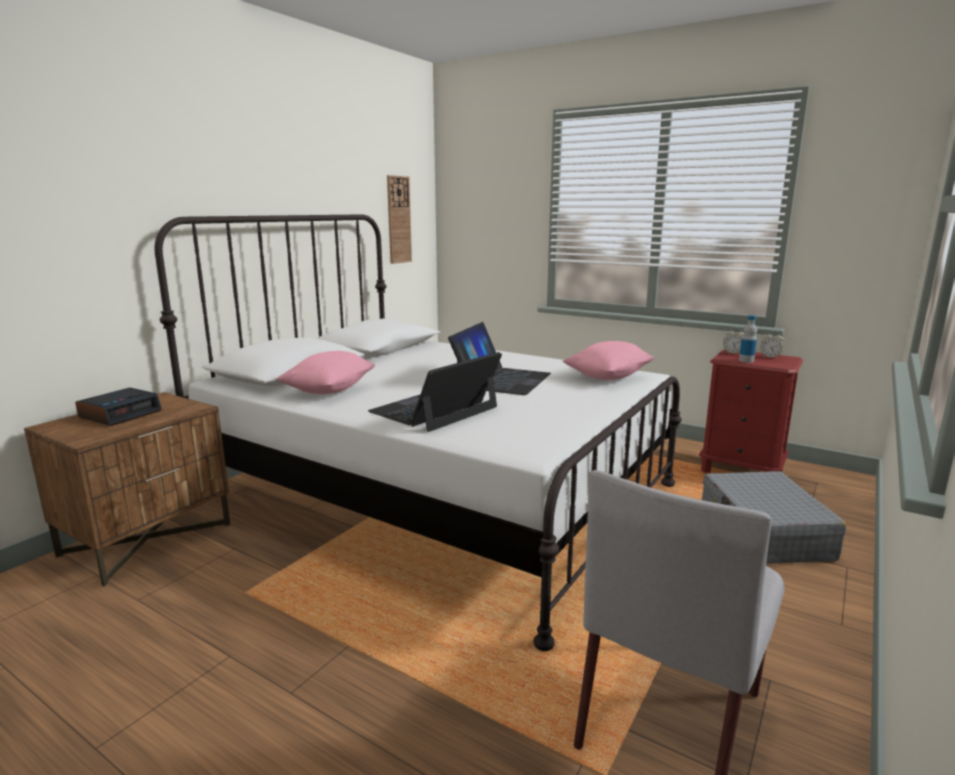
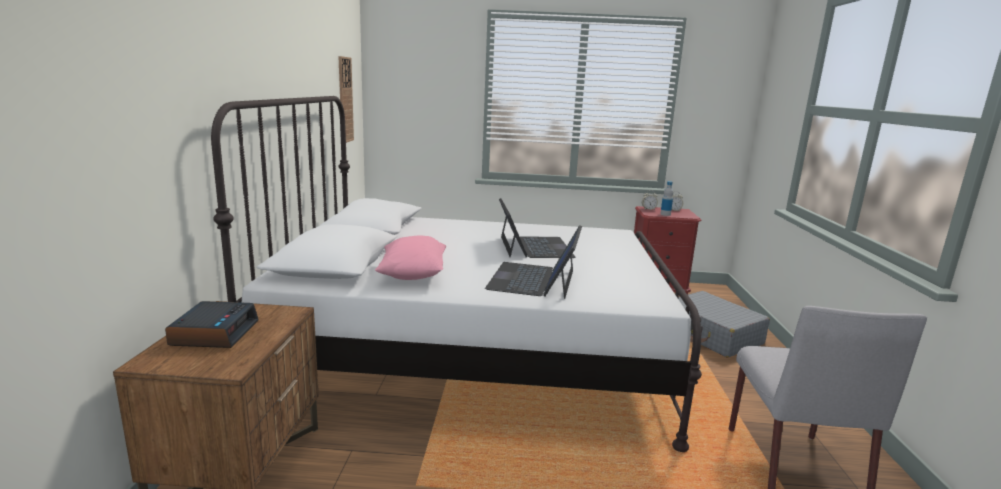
camera: 30 degrees left, 0 degrees up
pink pillow [563,341,654,380] -> none

